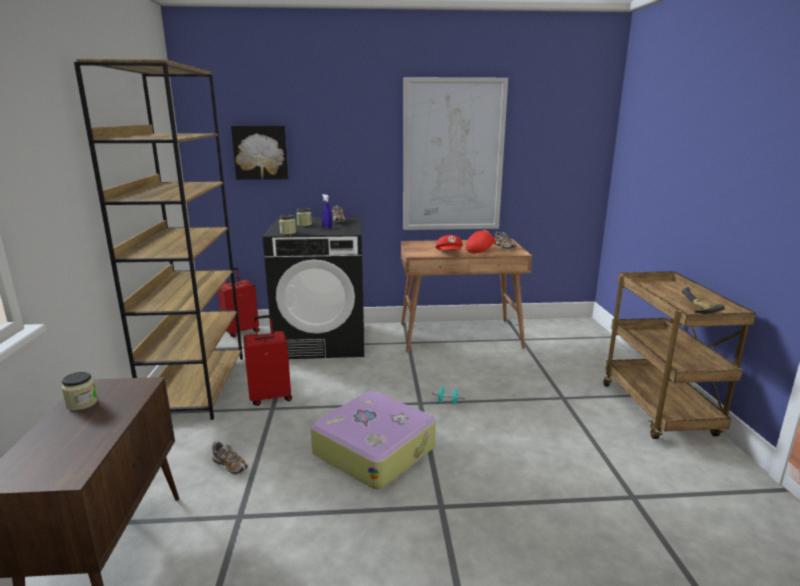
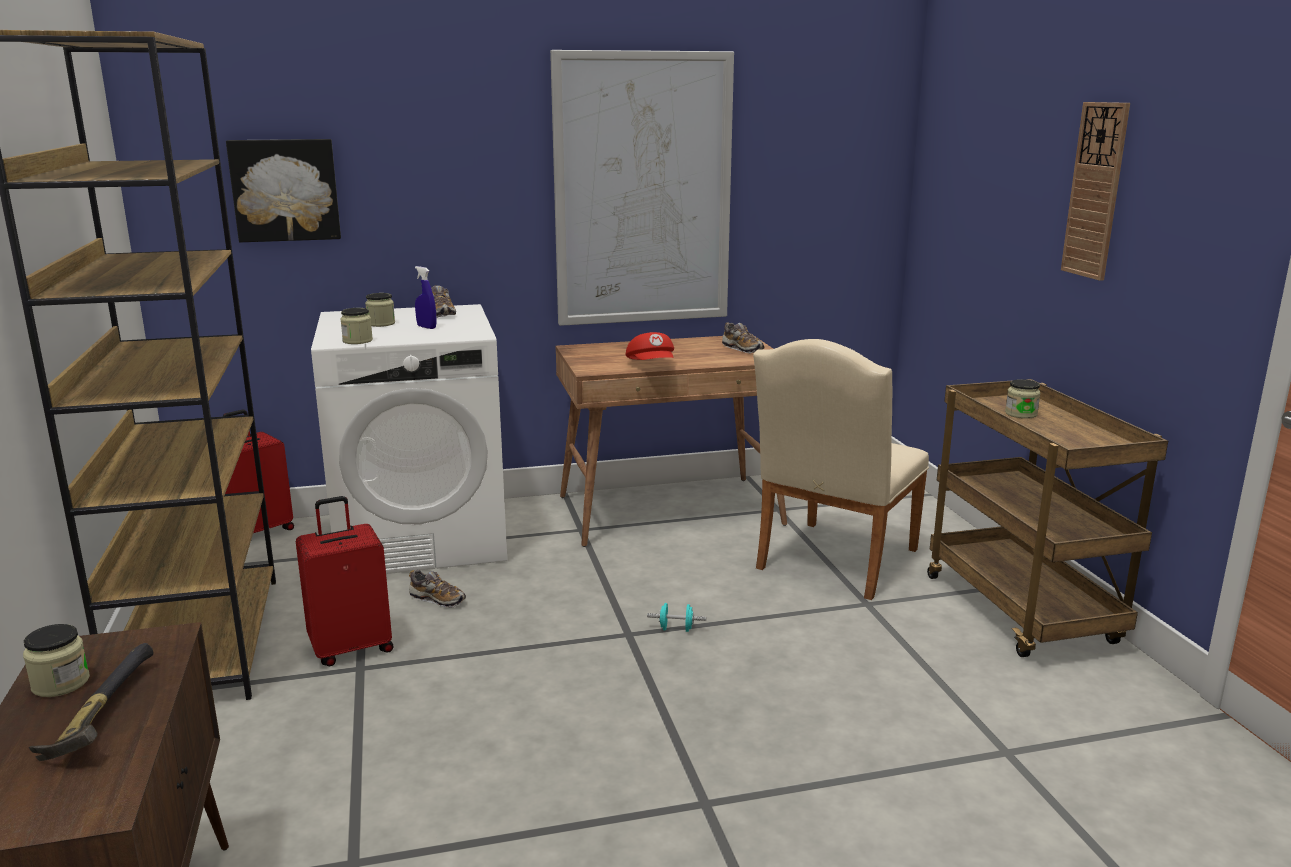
camera: 10 degrees left, 0 degrees up
shoe [212,442,248,475] -> shoe moved to [409,570,466,608]
black washing machine [263,217,364,359] -> white washing machine [311,304,507,574]
suitcase [311,391,436,490] -> none
red cap [466,230,496,253] -> none
hammer [682,287,725,314] -> hammer moved to [29,643,154,761]
none -> beige chair [753,339,929,600]
none -> jar [1005,379,1040,419]
none -> wall clock [1061,102,1130,281]

